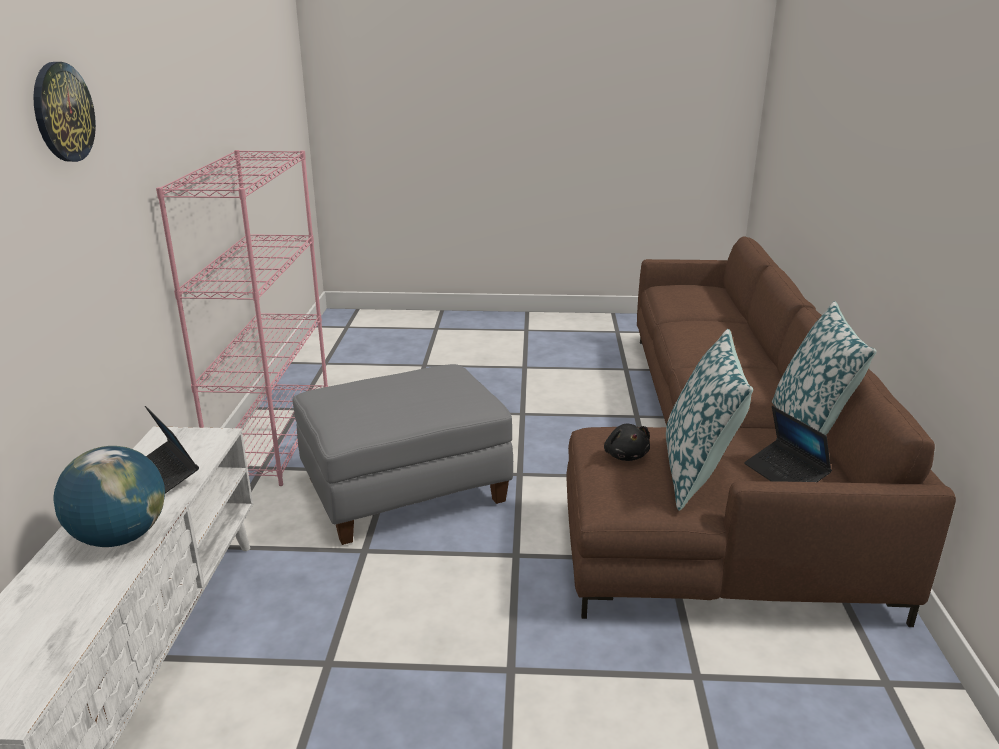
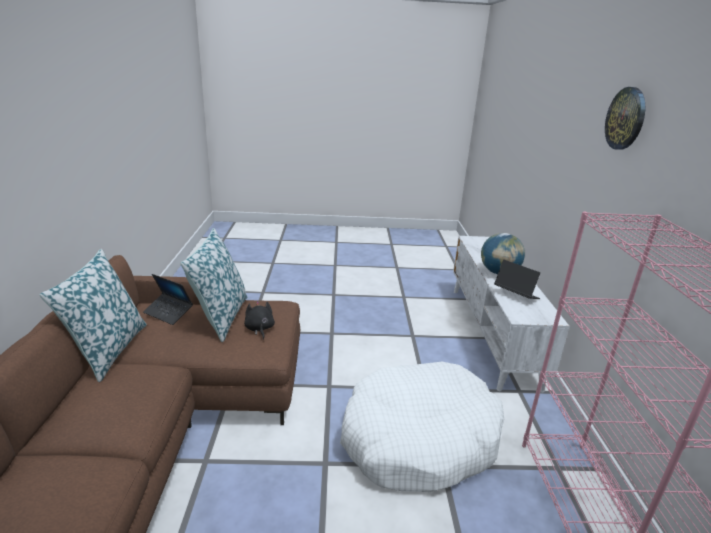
camera: 175 degrees right, 0 degrees up
grey ottoman [293,364,513,545] -> white dog bed [340,362,504,492]
laptop [744,406,832,482] -> laptop turned 150 degrees clockwise [143,274,193,325]

